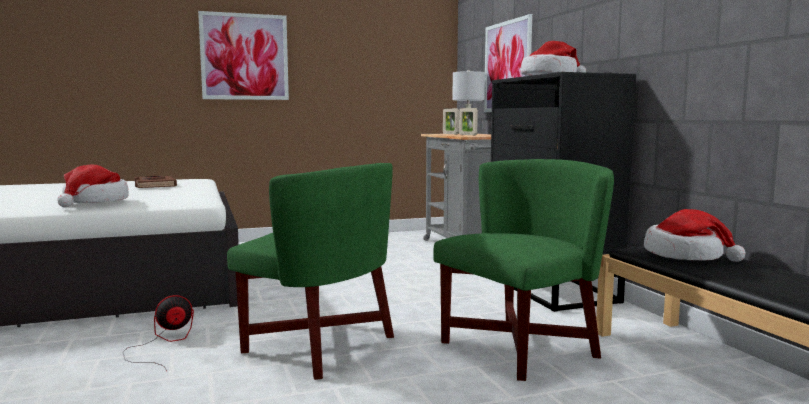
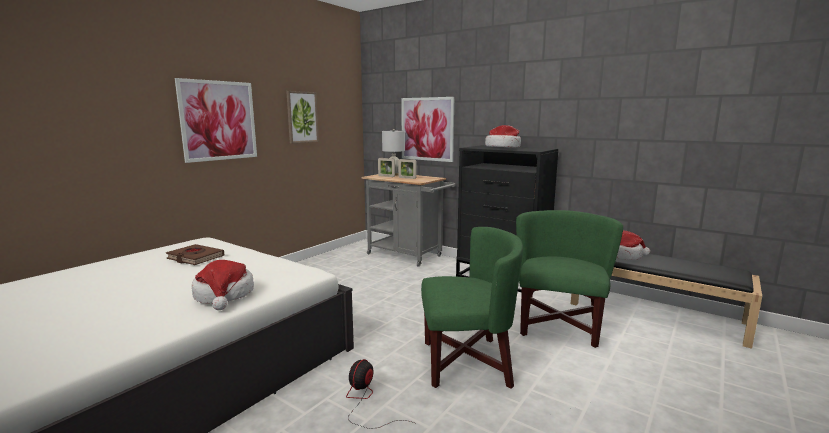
camera: 35 degrees left, 5 degrees up
none -> picture [286,91,319,143]

